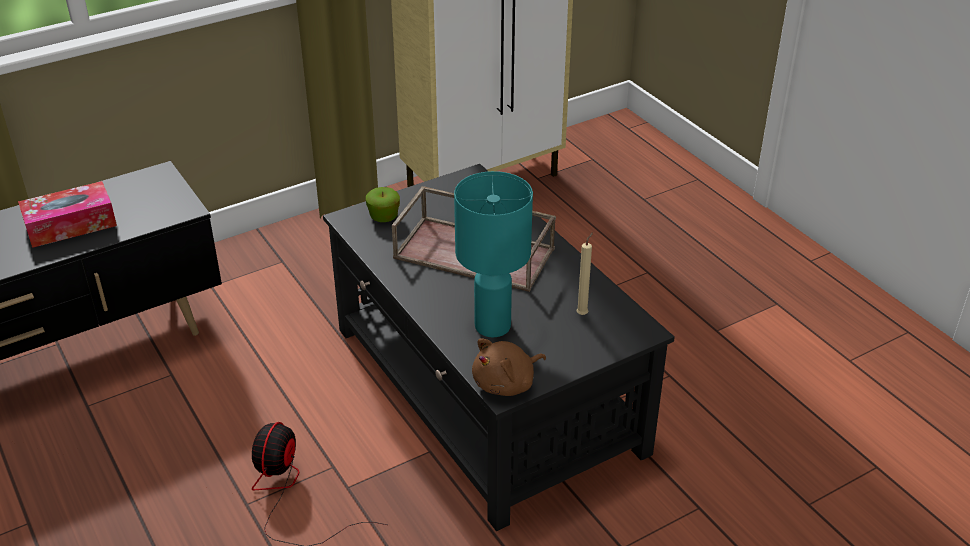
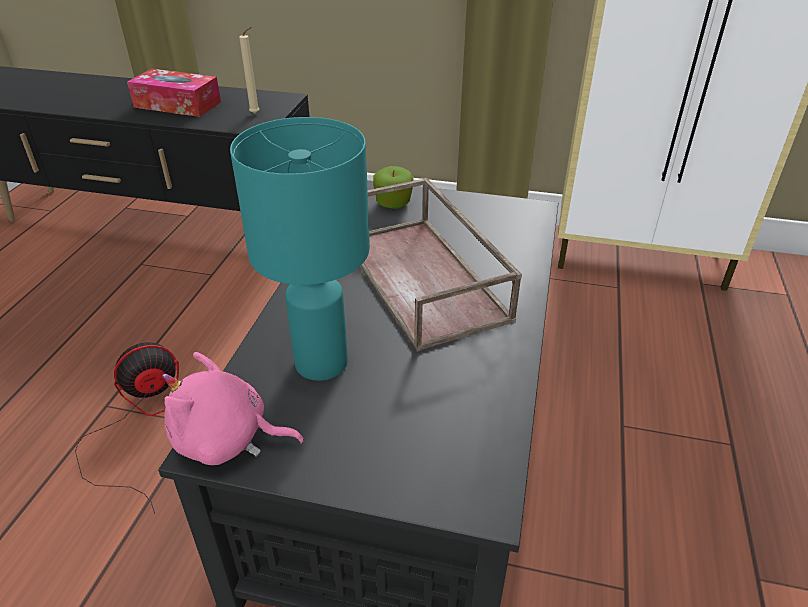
camera: 45 degrees right, 0 degrees up
brown plush toy [472,339,546,396] -> pink plush toy [162,352,304,465]
beige candle [576,232,593,315] -> beige candle moved to [239,26,260,114]

